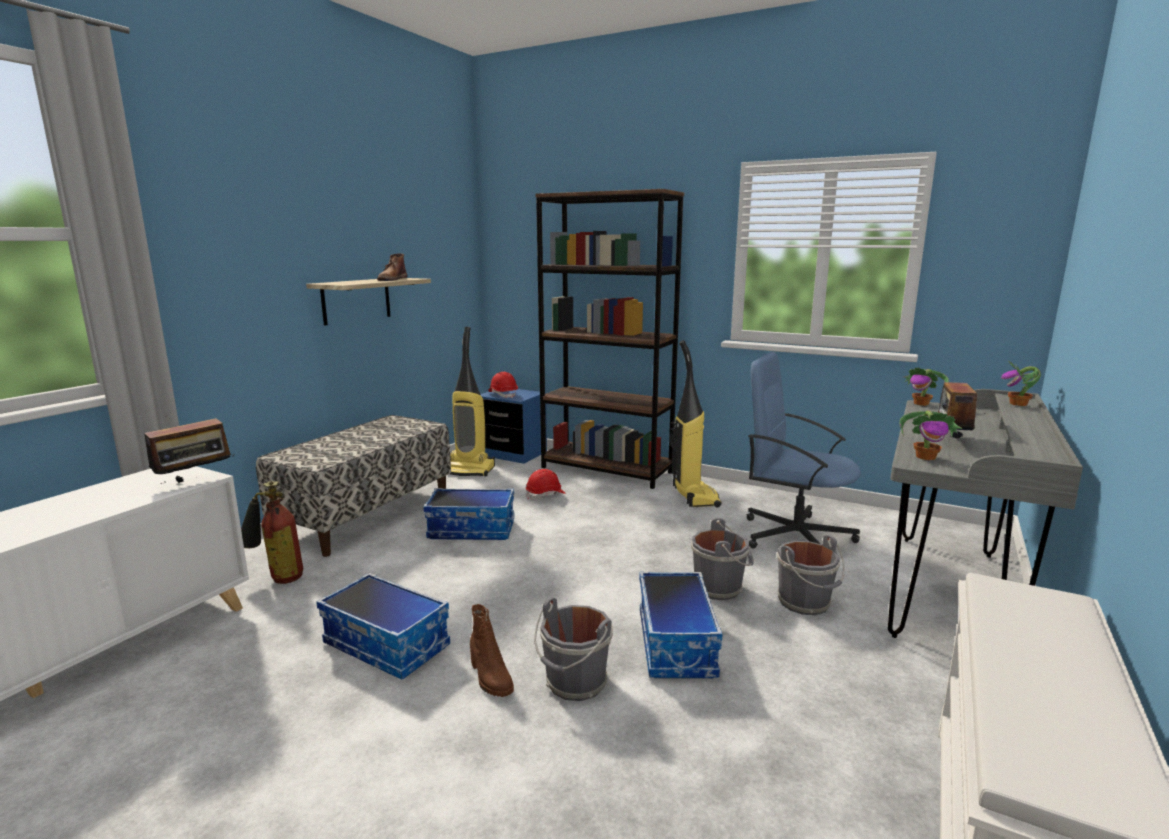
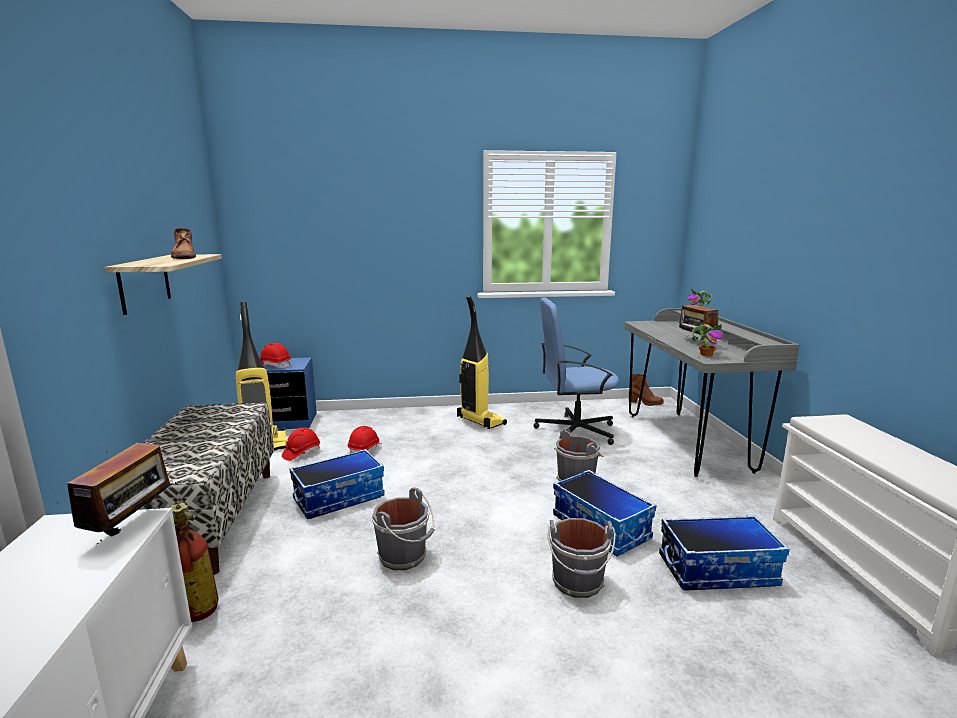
camera: 35 degrees left, 0 degrees up
storage box [316,573,450,680] -> storage box moved to [659,515,790,591]
brown boot [470,604,514,697] -> brown boot moved to [631,374,664,406]
brown bookcase [535,189,684,489] -> none
grey bucket [777,535,845,615] -> grey bucket moved to [372,488,434,570]
potted plant [903,367,949,406] -> none
none -> red hard hat [282,428,320,461]

